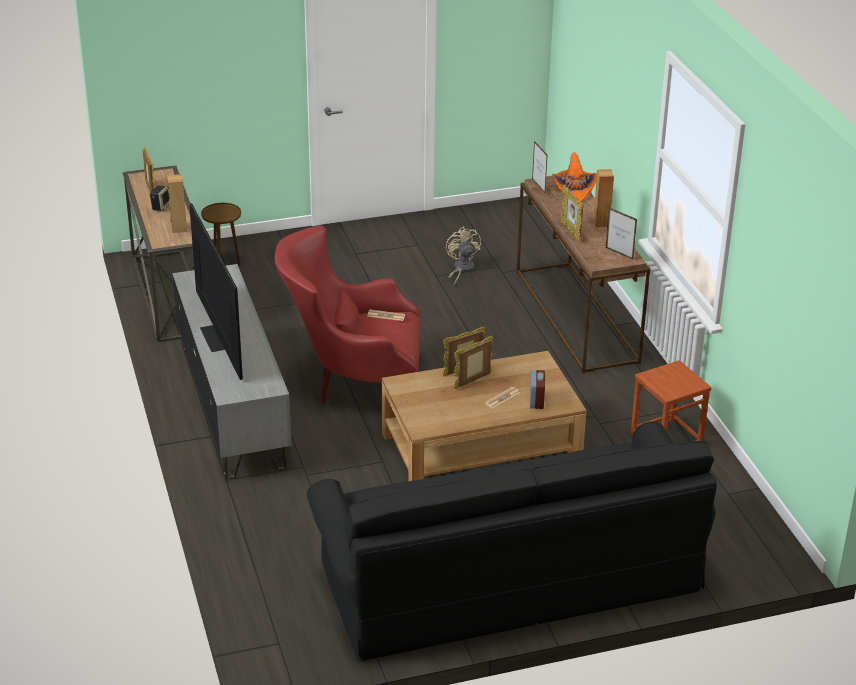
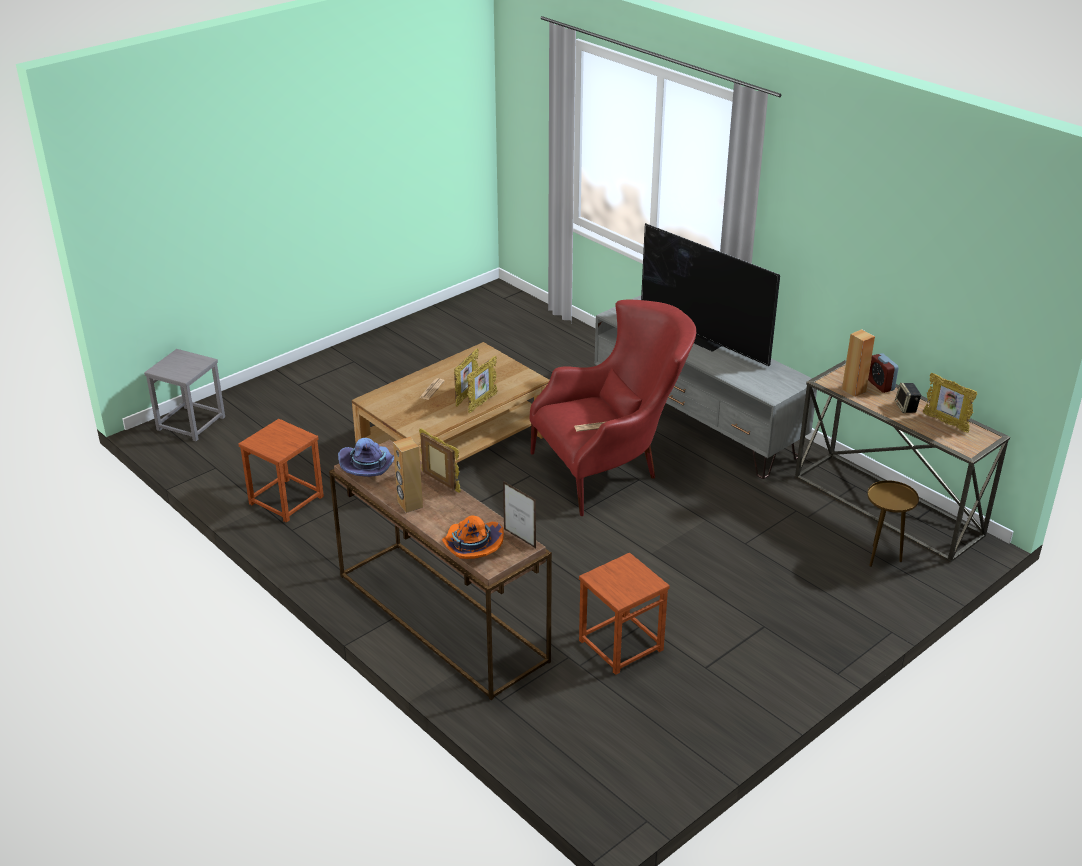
camera: 155 degrees right, 0 degrees up
black sofa [307,422,717,660] -> none
beige fan [446,227,481,285] -> brown stool [579,553,670,675]
alarm clock [530,370,545,409] -> alarm clock moved to [868,353,899,393]
picture frame [606,208,637,260] -> purple hat [338,438,394,477]
none -> grey stool [144,349,225,441]

